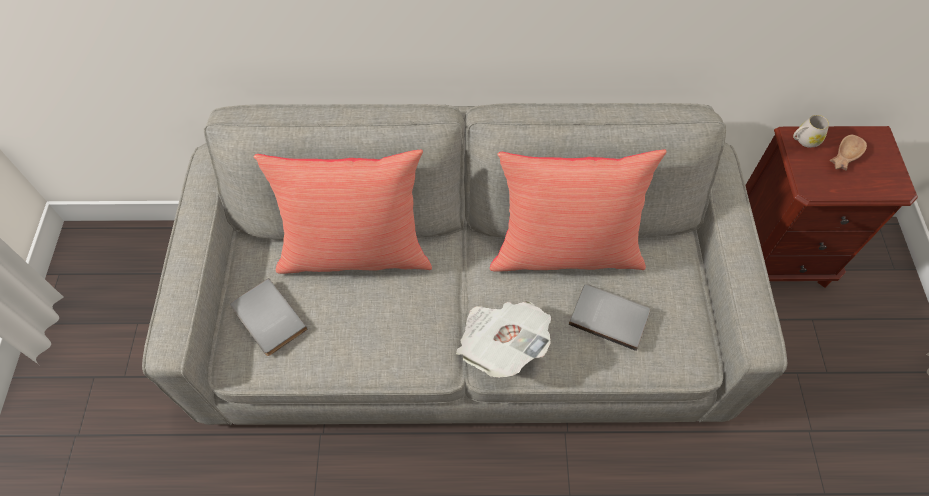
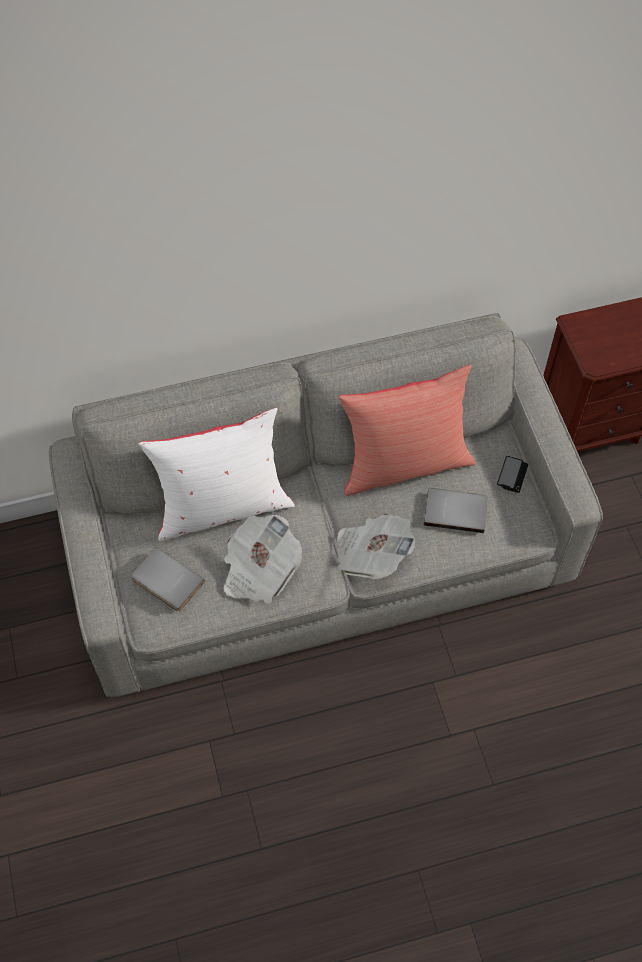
camera: 15 degrees left, 0 degrees up
red pillow [254,149,432,274] -> white pillow [139,408,295,541]
white mug [793,115,829,148] -> none
brown bowl [829,135,867,171] -> none
none -> newspaper [224,515,302,604]
none -> phone [497,456,528,493]

